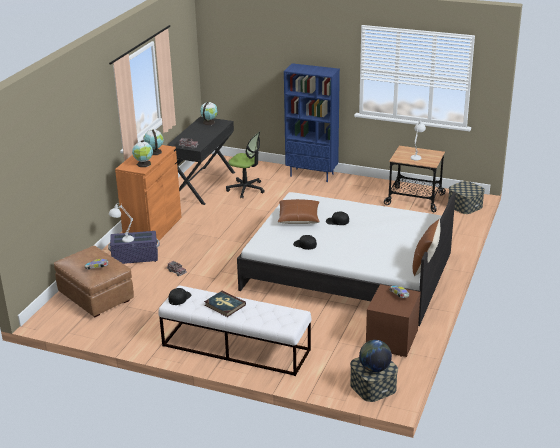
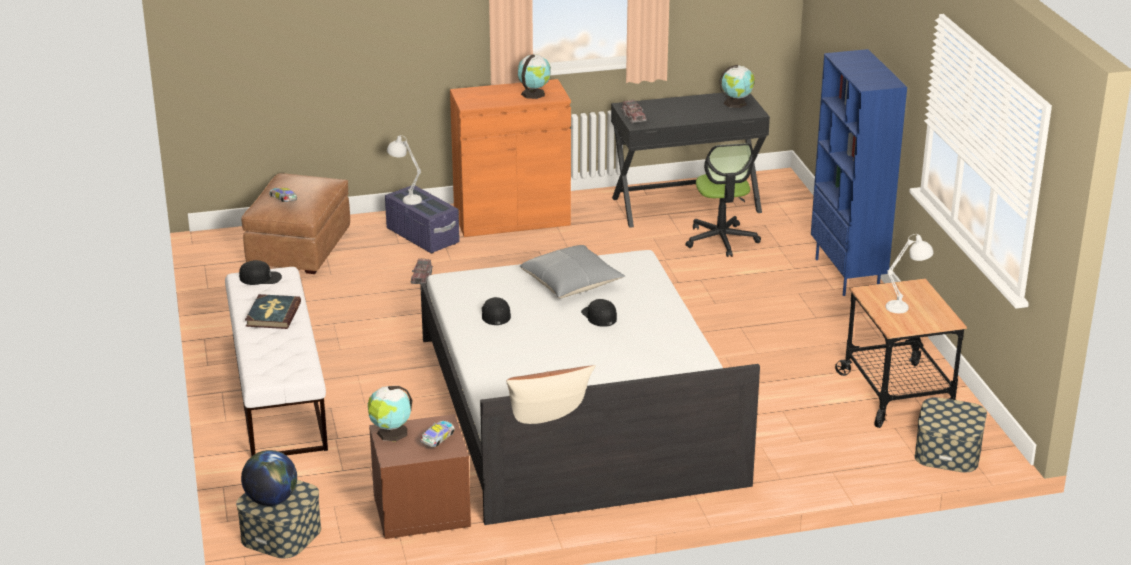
camera: 55 degrees right, 0 degrees up
globe [132,140,153,167] -> globe moved to [368,386,412,441]
brown pillow [278,199,320,224] -> grey pillow [520,245,625,298]

